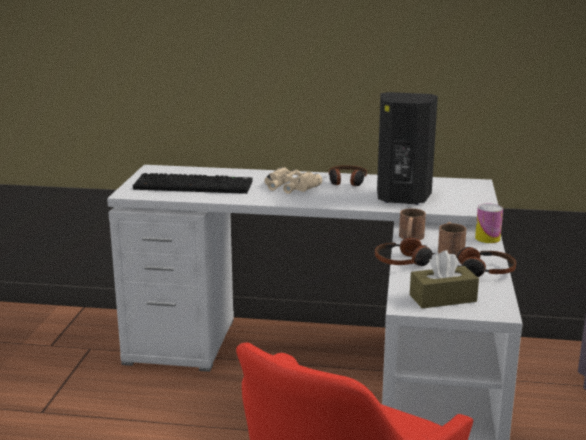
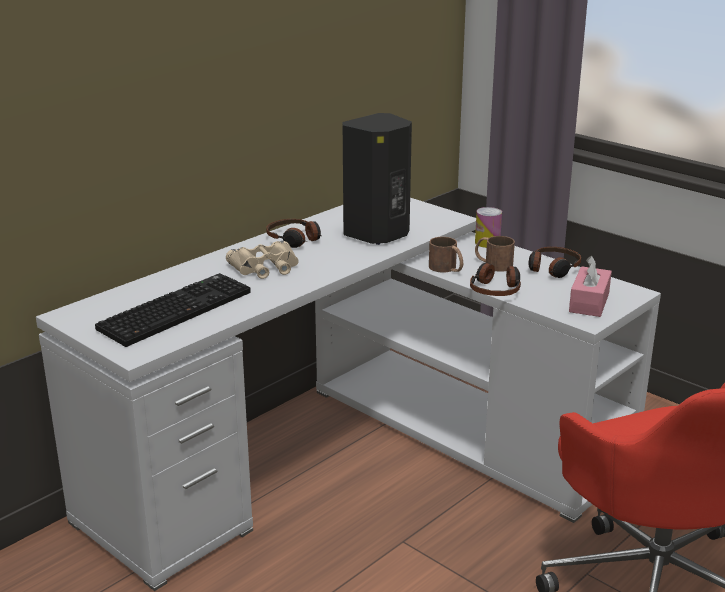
camera: 55 degrees left, 5 degrees up
brown tissue box [410,250,479,309] -> pink tissue box [569,256,612,317]

